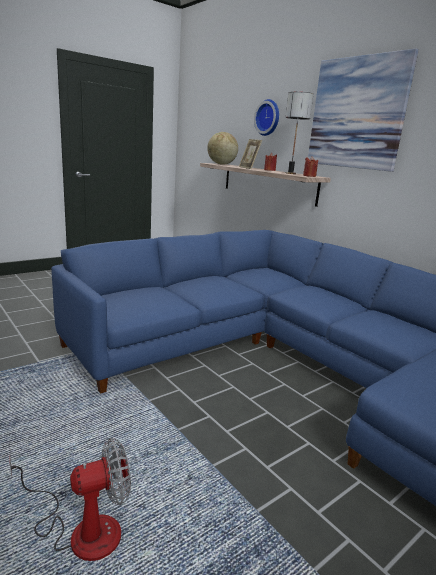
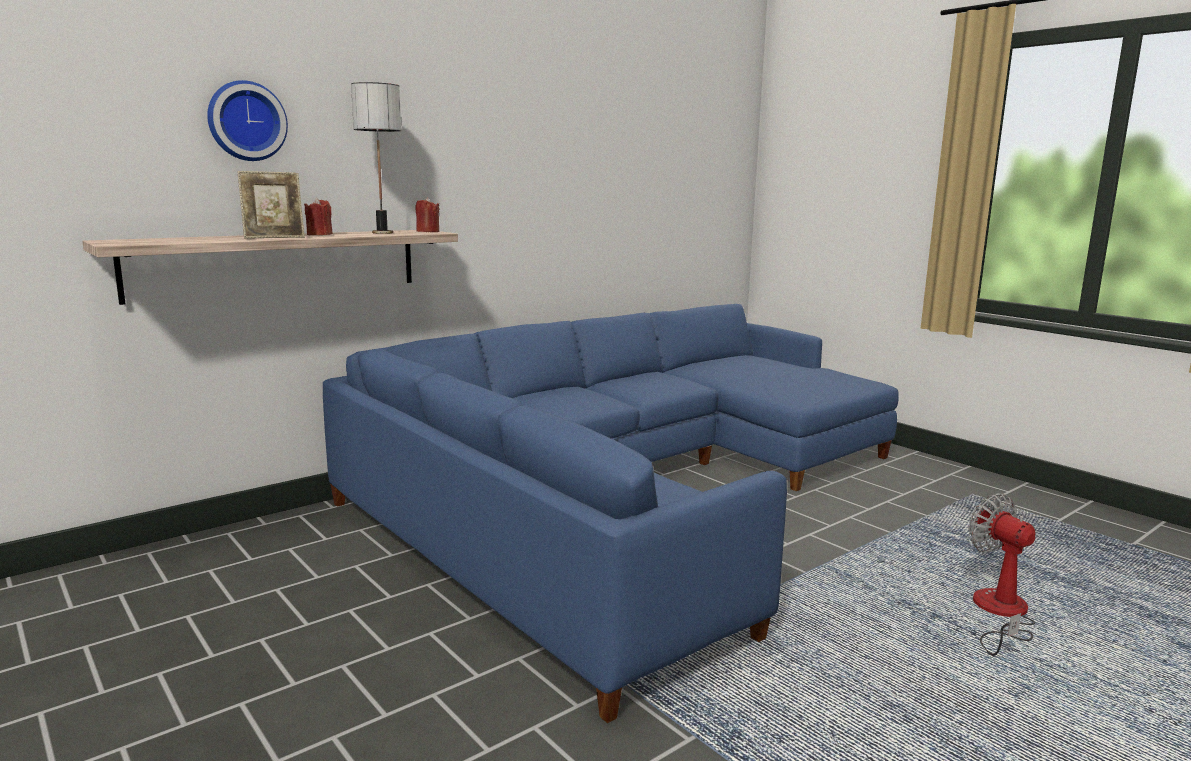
camera: 90 degrees left, 5 degrees down
globe [207,132,238,165] -> none
picture [308,49,419,172] -> none

